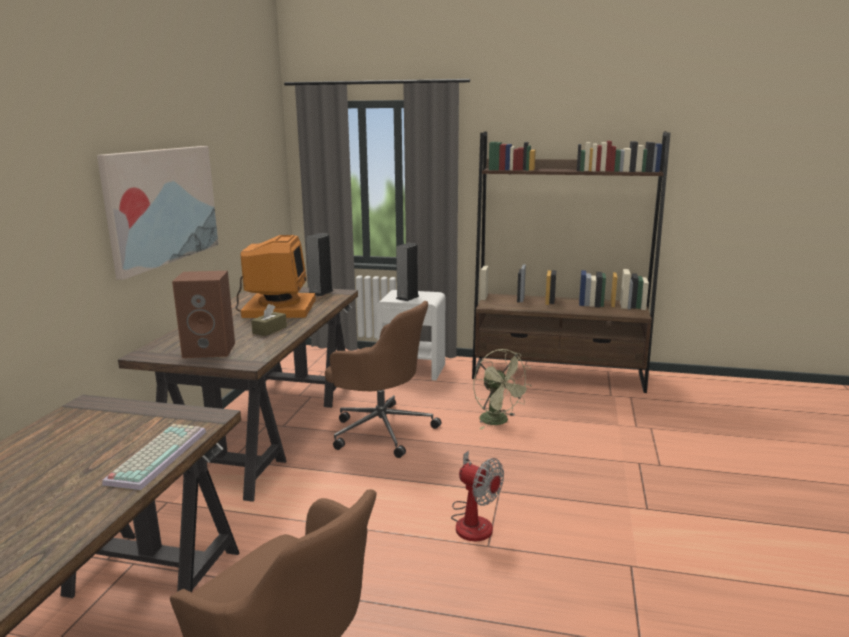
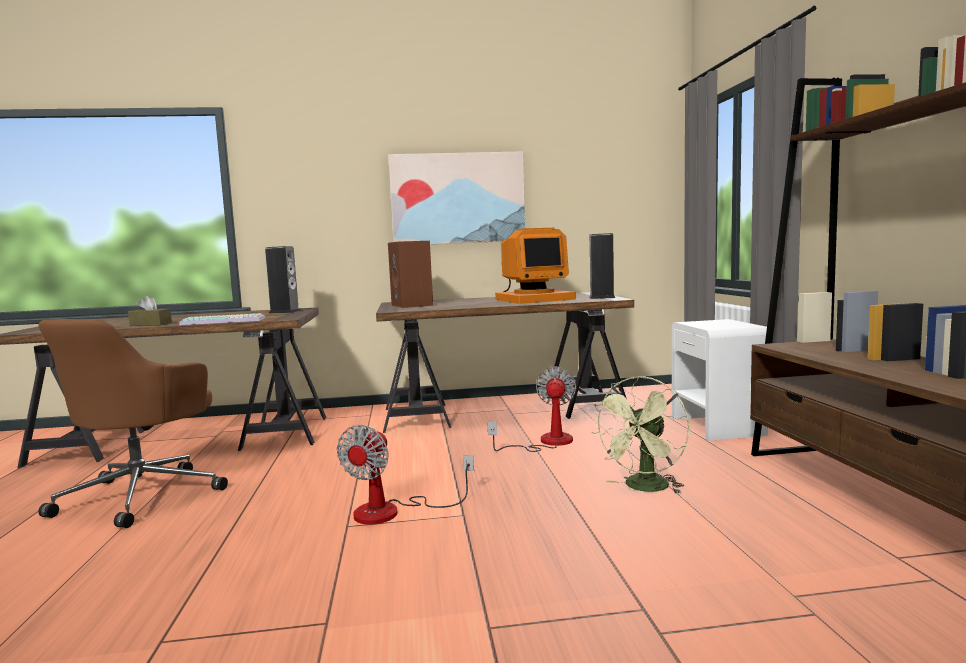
camera: 70 degrees right, 10 degrees down
brown tissue box [251,304,287,336] -> brown tissue box moved to [128,296,172,326]
brown office chair [325,301,441,458] -> fan [487,367,576,452]
speaker [396,243,419,301] -> speaker moved to [265,246,300,313]

